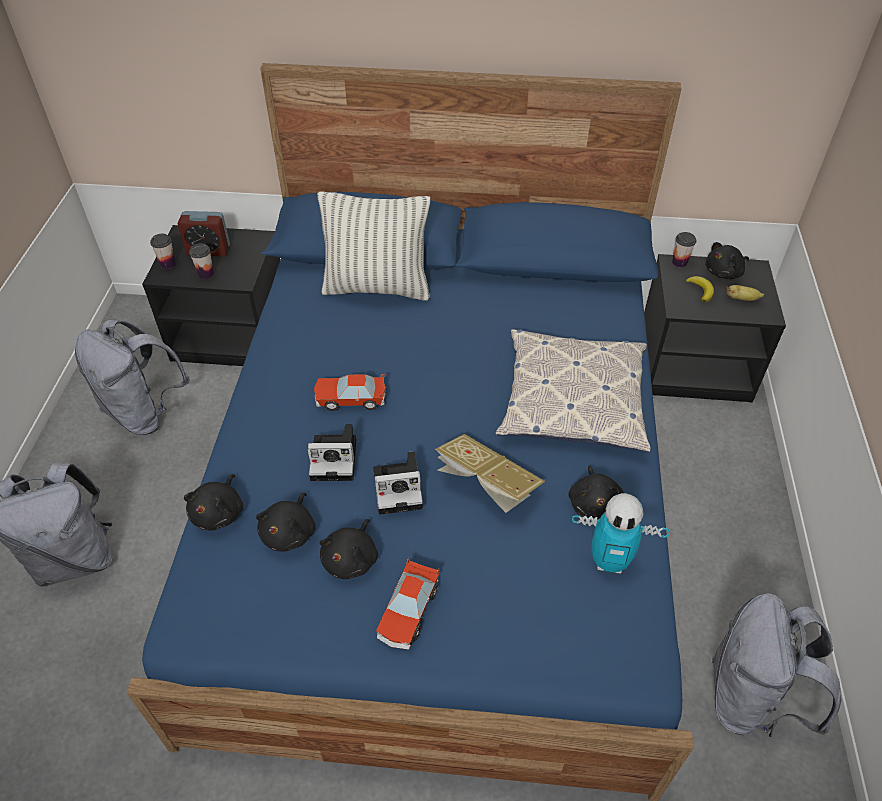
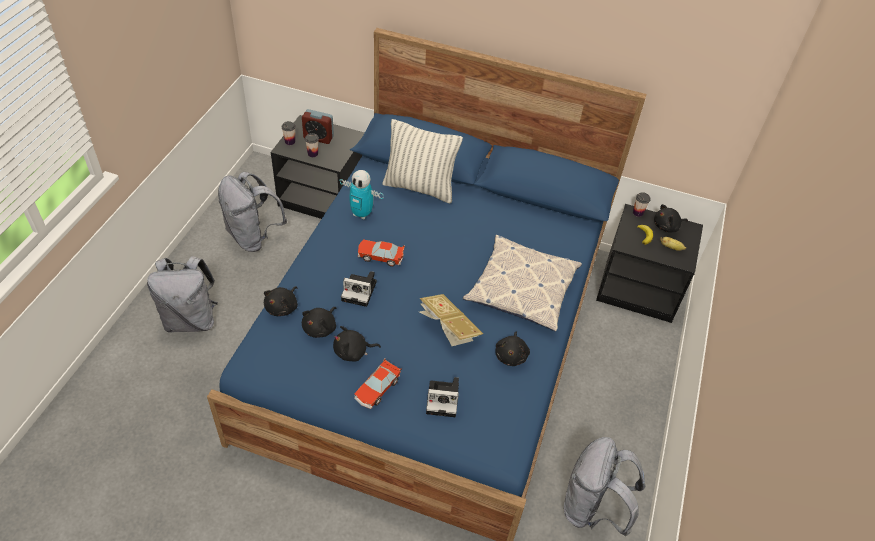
camera: 10 degrees right, 0 degrees up
black plush toy [320,519,378,579] -> black plush toy turned 45 degrees clockwise [333,326,381,362]
camera [373,451,423,515] -> camera moved to [426,377,459,417]
toy robot [572,493,670,574] -> toy robot moved to [340,170,384,219]

